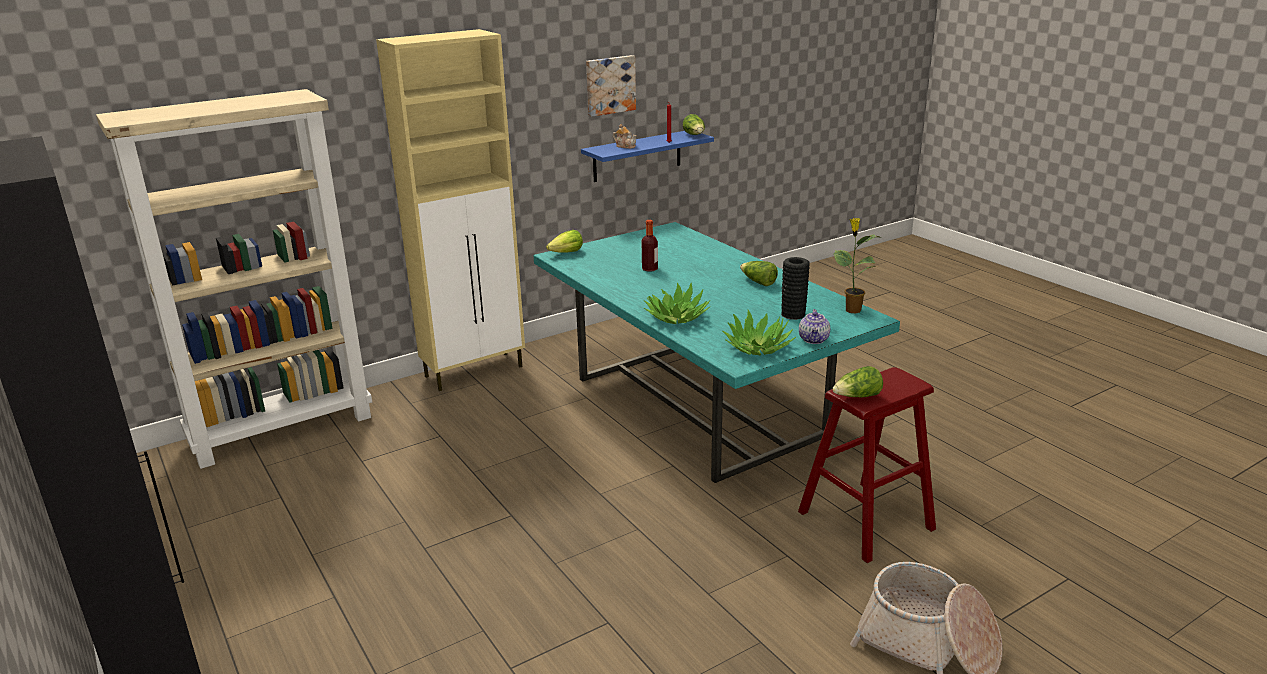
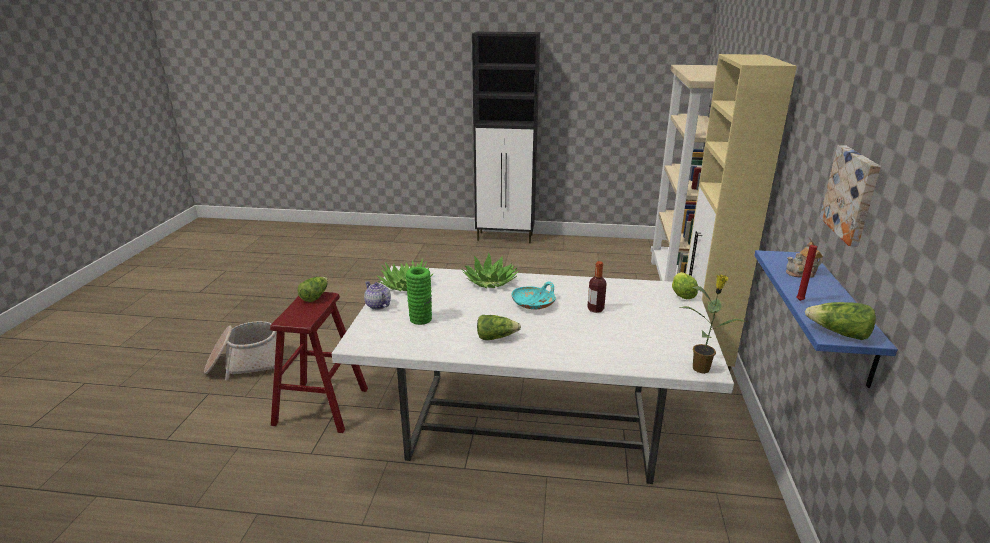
camera: 130 degrees right, 0 degrees up
turquoise dining table [534,222,900,483] -> white dining table [332,266,734,484]
black vase [781,257,810,320] -> green vase [406,267,432,325]
potted plant [834,218,882,313] -> potted plant moved to [679,275,747,374]
none -> turquoise bowl [511,281,556,309]

